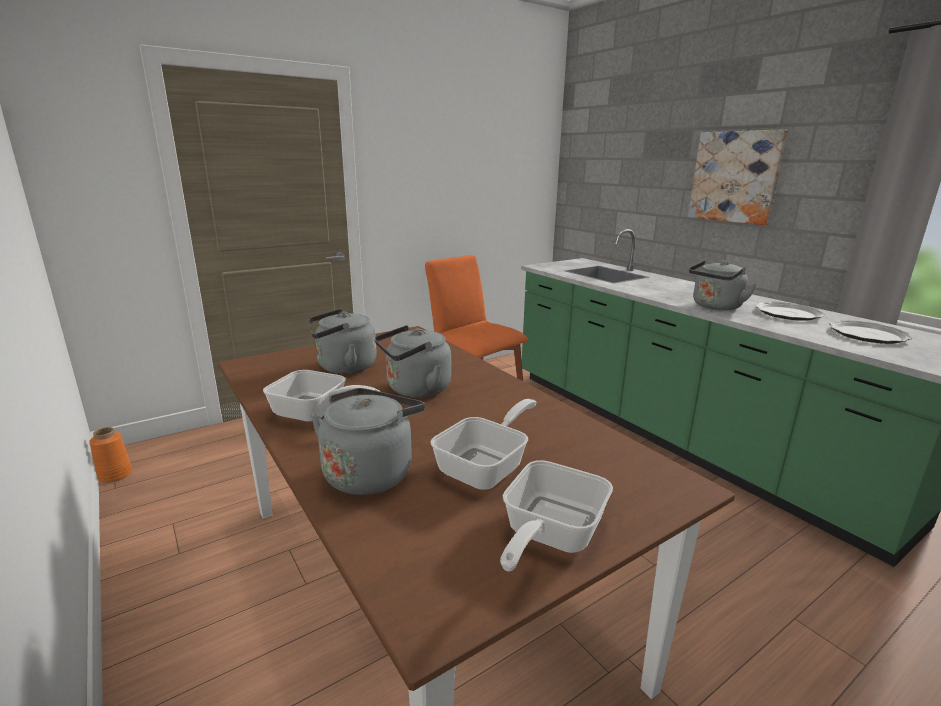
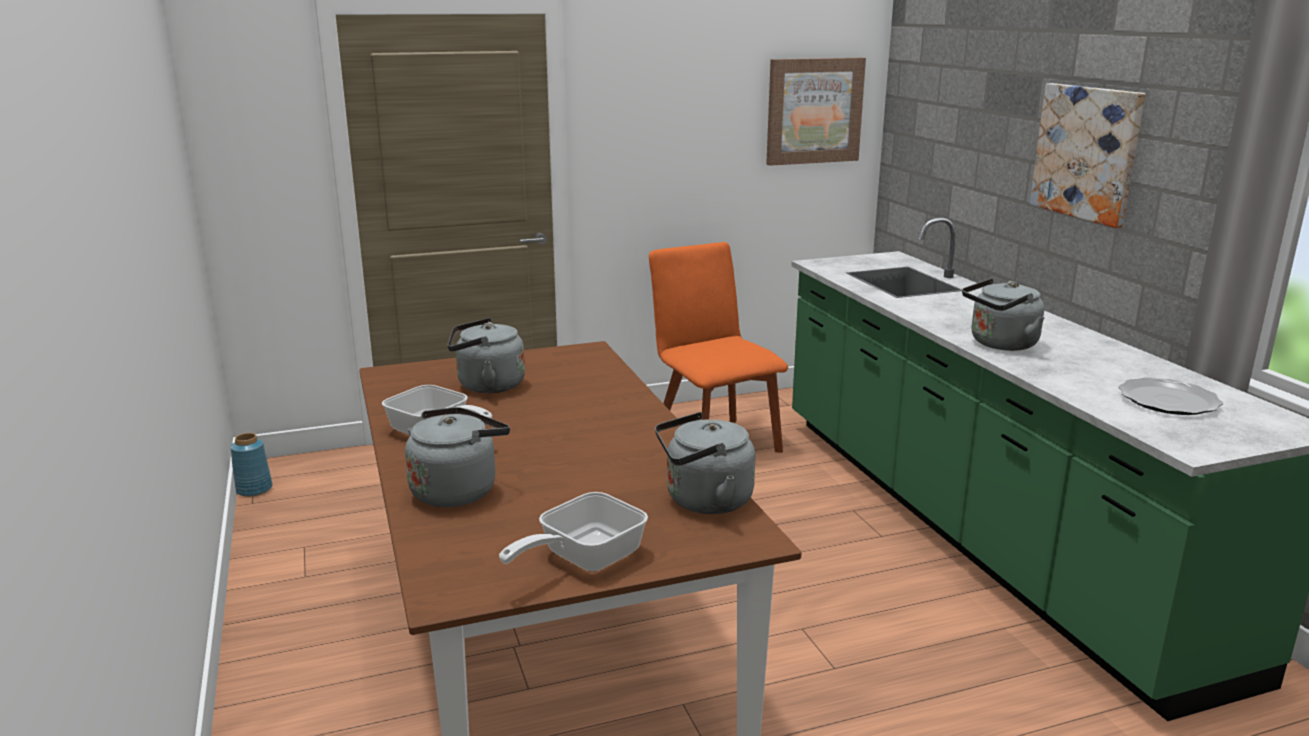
camera: 15 degrees right, 0 degrees up
orange vase [89,427,132,483] -> blue vase [230,433,272,497]
grey kettle [375,325,451,397] -> grey kettle moved to [655,412,755,514]
frying pan [430,399,537,490] -> none
plate [755,302,824,321] -> none
none -> picture [766,58,866,166]

